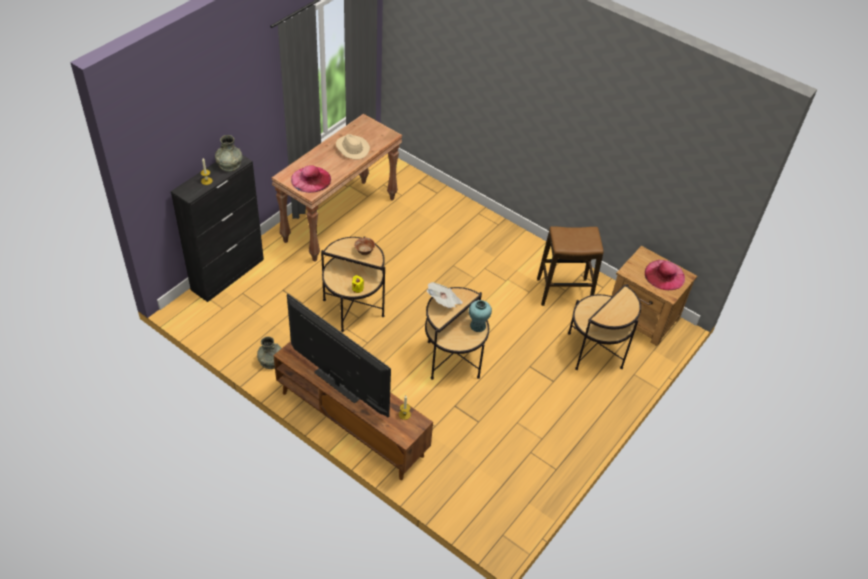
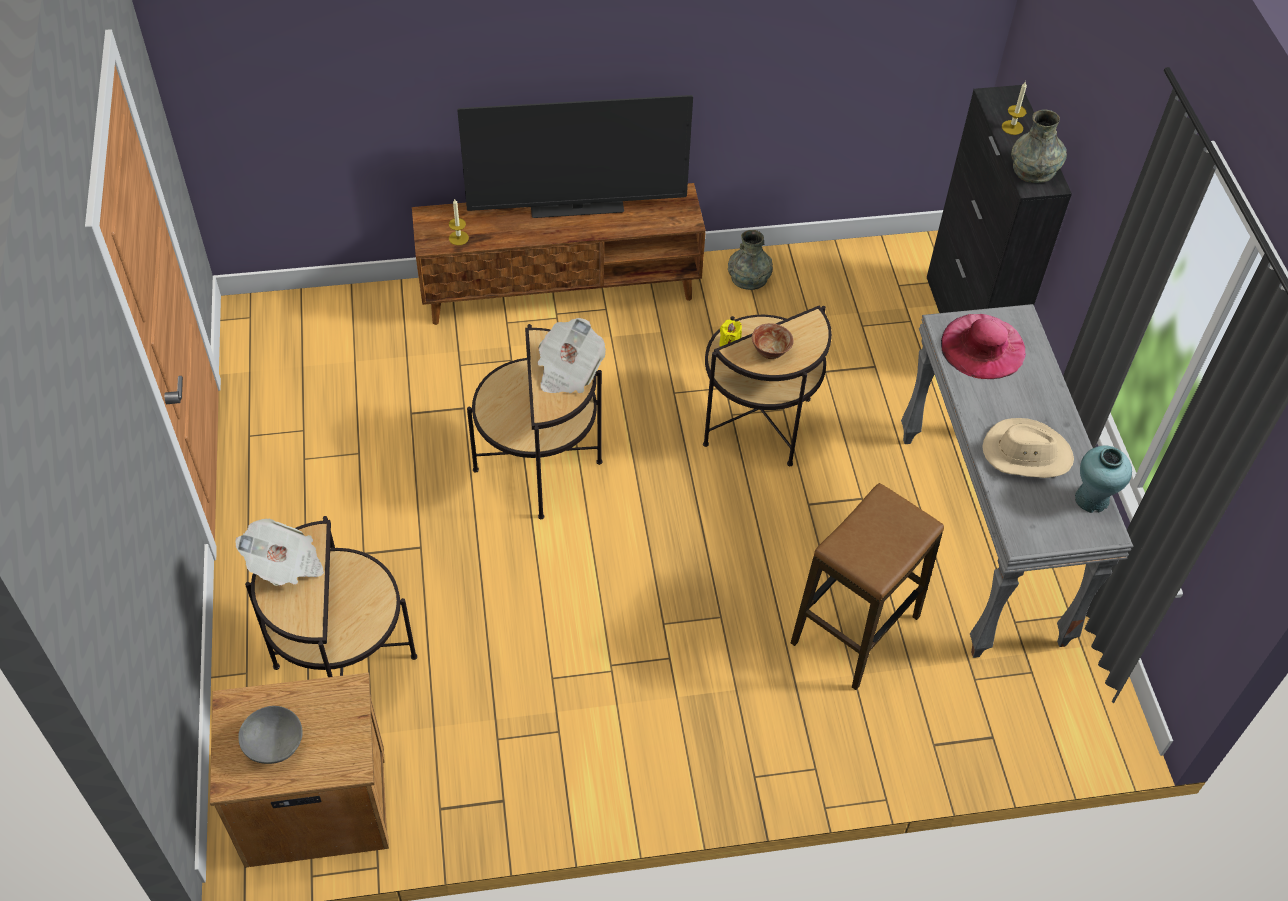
camera: 135 degrees right, 5 degrees up
brown console table [271,114,402,262] -> grey console table [901,304,1133,658]
turquoise vase [469,300,492,332] -> turquoise vase moved to [1075,446,1132,513]
stool [537,226,604,306] -> stool moved to [791,483,944,690]
pink hat [645,260,685,290] -> grey bowl [238,706,303,764]
none -> newspaper [235,518,324,586]

